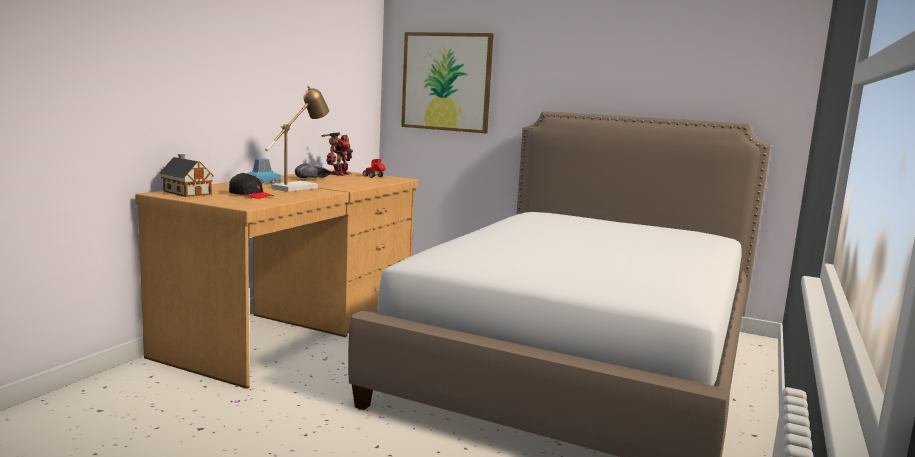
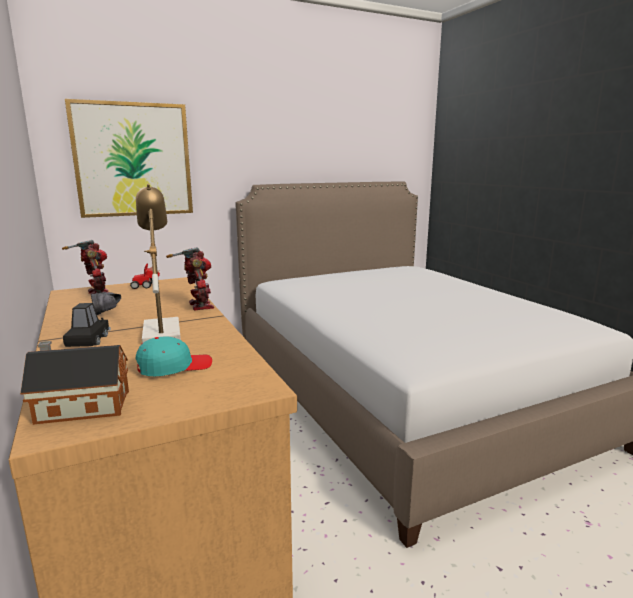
camera: 50 degrees left, 5 degrees up
black cap [229,173,274,199] -> turquoise cap [136,336,212,376]
blue toy car [246,159,282,184] -> black toy car [63,303,111,347]
none -> toy robot [166,247,214,310]

